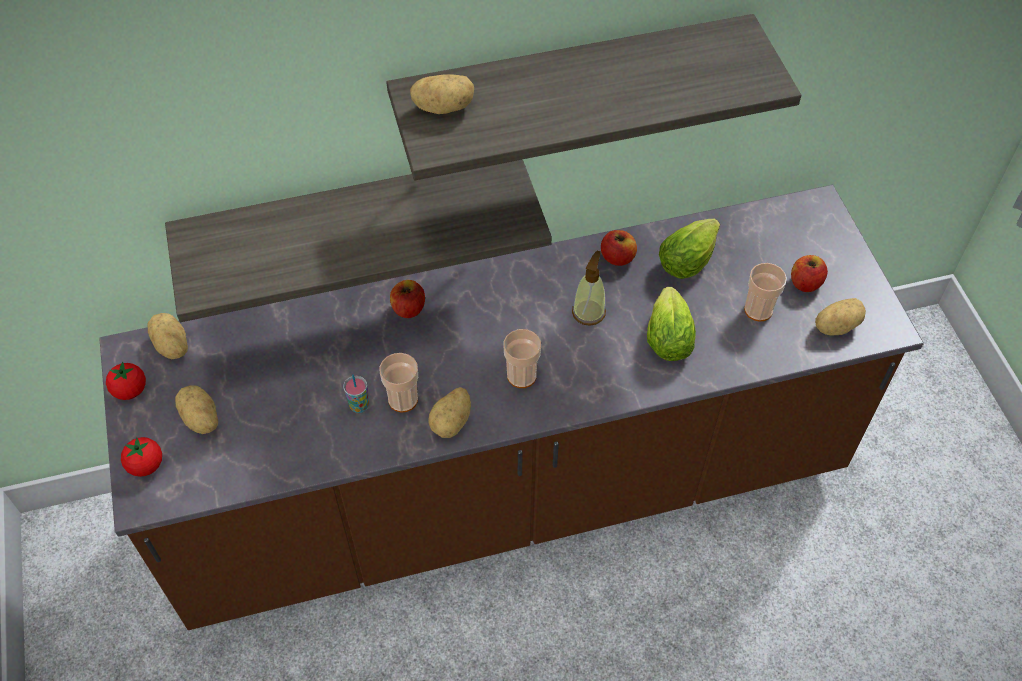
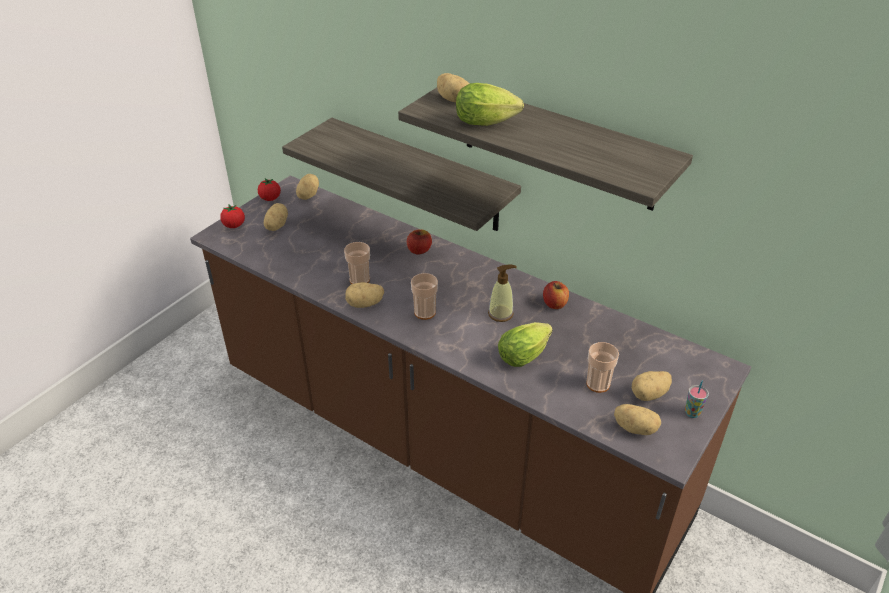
camera: 50 degrees right, 15 degrees down
cup [343,374,369,413] -> cup moved to [685,381,709,418]
lettuce [659,219,720,279] -> lettuce moved to [456,83,524,126]
apple [791,255,828,292] -> potato [632,371,672,401]

